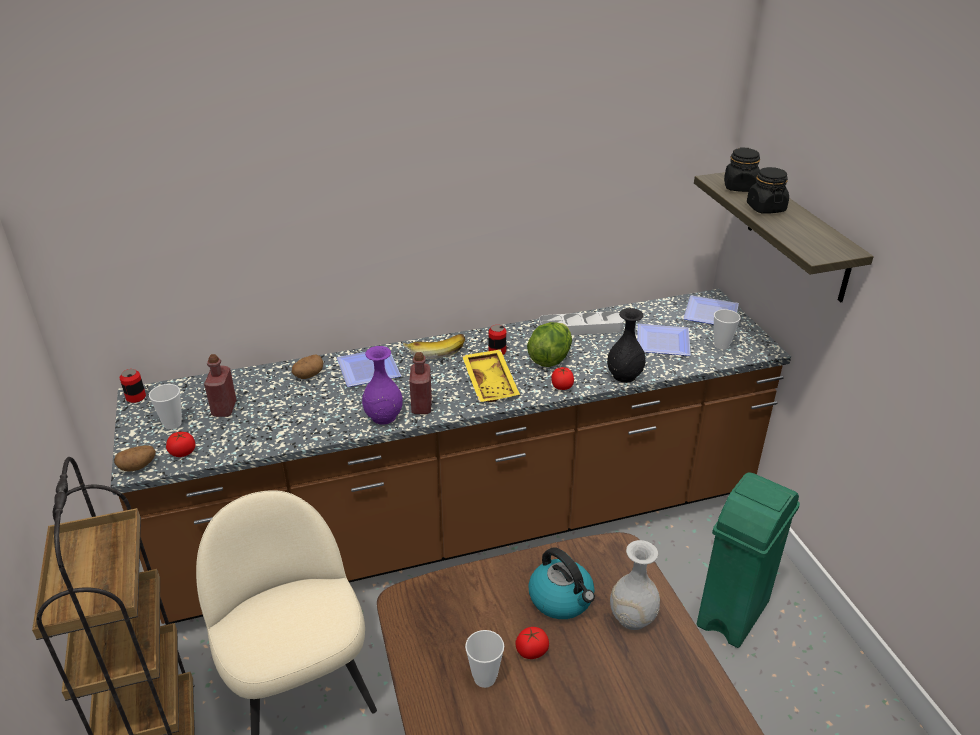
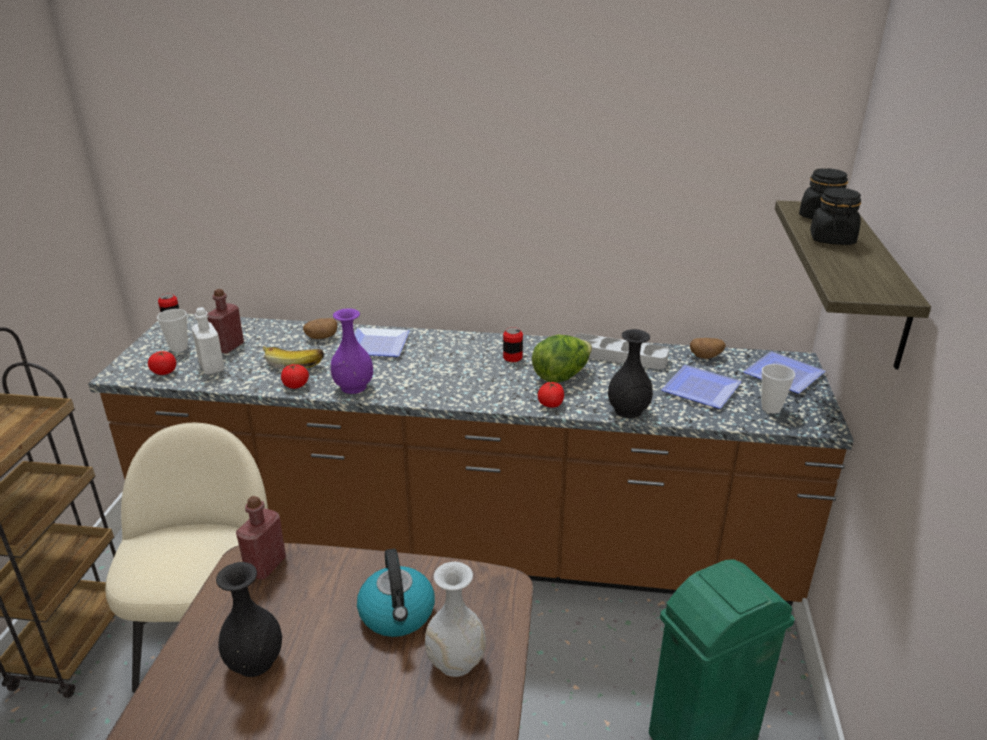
camera: 25 degrees right, 5 degrees down
potato [114,445,156,471] -> potato moved to [690,338,726,359]
banana [403,334,465,359] -> banana moved to [262,345,324,369]
red bottle [409,352,432,414] -> red bottle moved to [236,496,286,579]
yellow tray [462,349,520,402] -> none
cup [465,630,504,688] -> black vase [216,562,282,677]
tomato [515,627,549,659] -> tomato moved to [281,364,309,389]
none -> white bottle [192,307,225,375]

